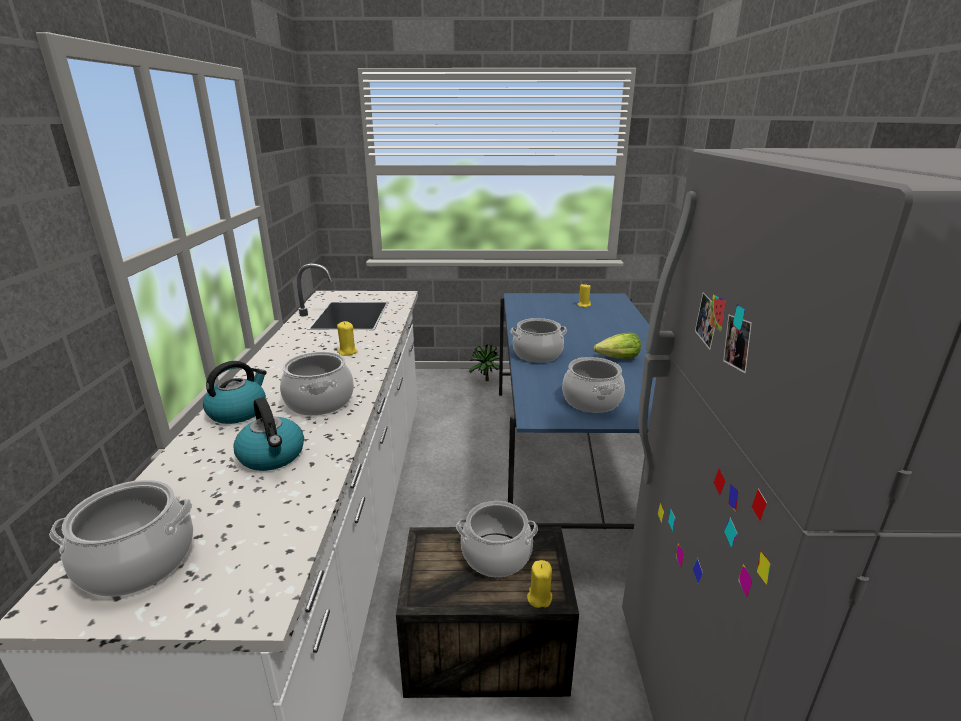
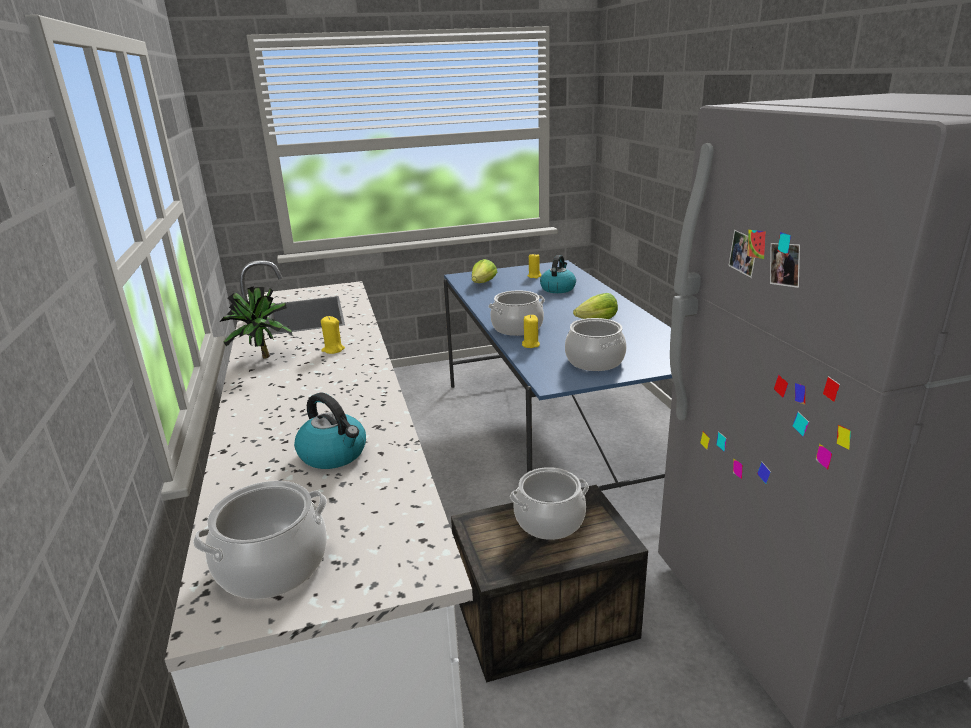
camera: 15 degrees left, 0 degrees up
kettle [203,361,267,424] -> kettle moved to [540,255,576,293]
cooking pot [280,351,354,416] -> none
potted plant [469,344,500,381] -> potted plant moved to [220,286,292,359]
yellow candle [527,560,552,608] -> yellow candle moved to [522,315,540,348]
none -> lettuce [472,259,497,283]

